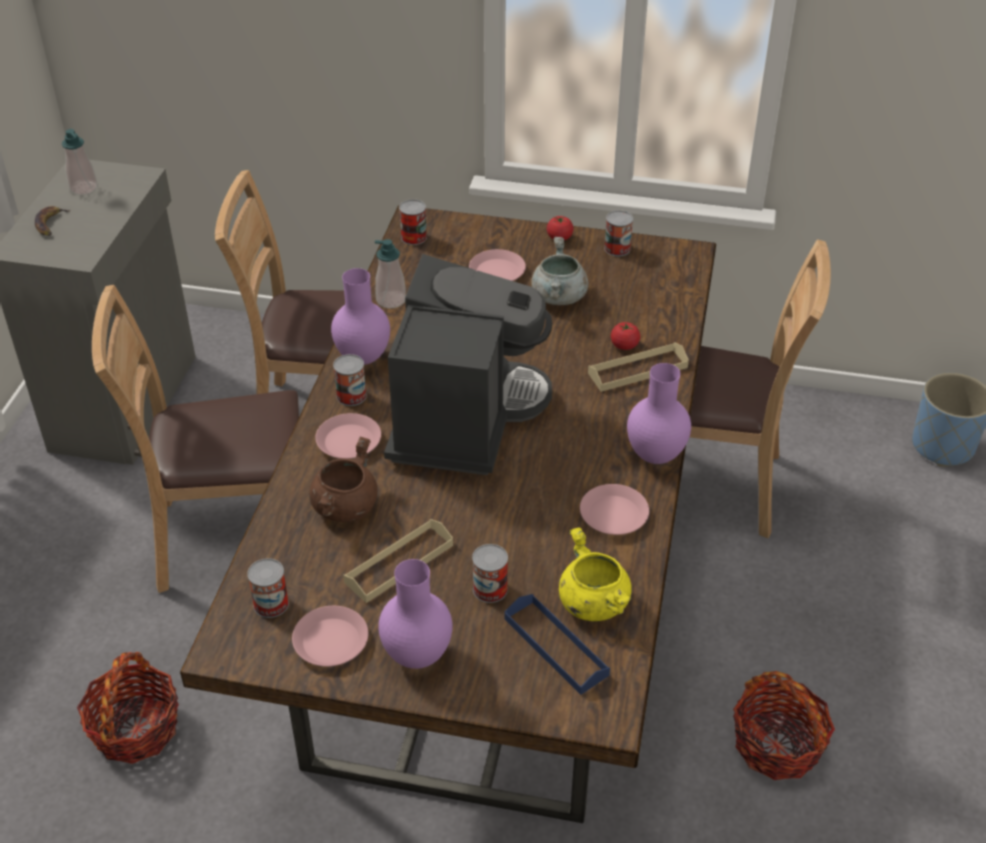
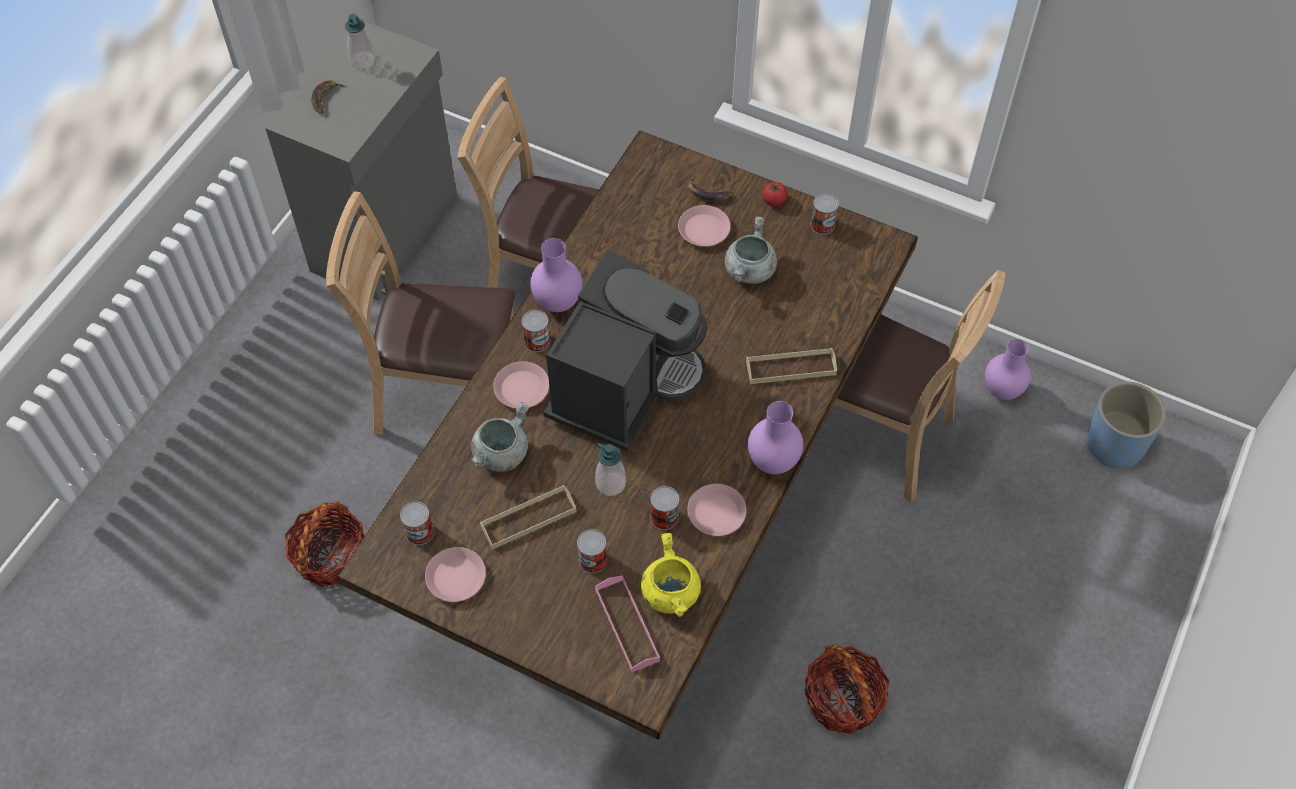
camera: 15 degrees right, 15 degrees up
brown cooking pot [309,437,378,522] -> grey cooking pot [471,402,529,472]
soap dispenser [375,239,406,308] -> soap dispenser moved to [595,443,626,496]
purple vase [378,559,453,669] -> purple vase moved to [985,339,1031,400]
can [399,199,427,245] -> can moved to [650,486,679,530]
blue tray [504,594,610,695] -> pink tray [595,575,660,672]
tomato [611,322,640,350] -> none
none -> banana [688,177,732,201]

